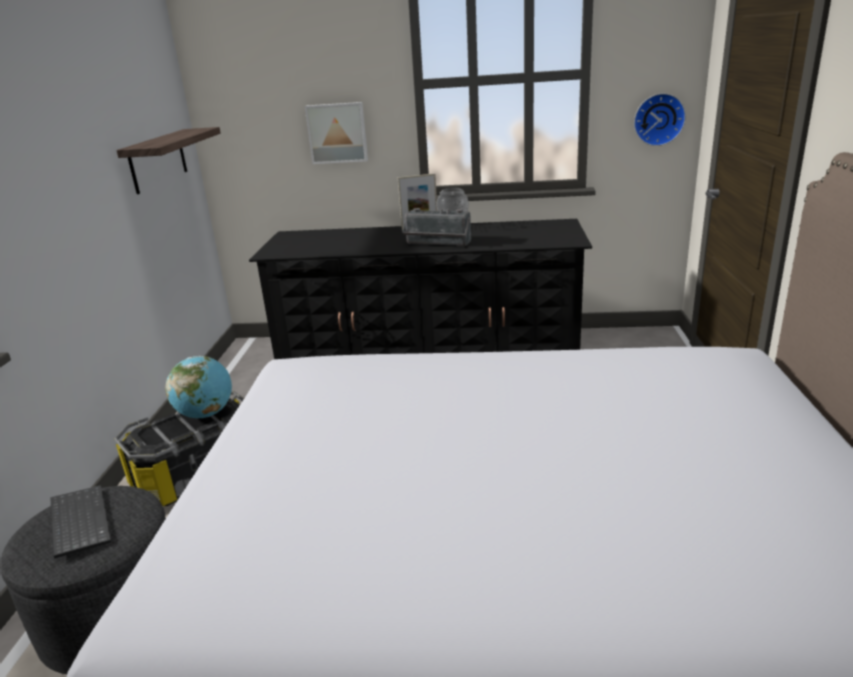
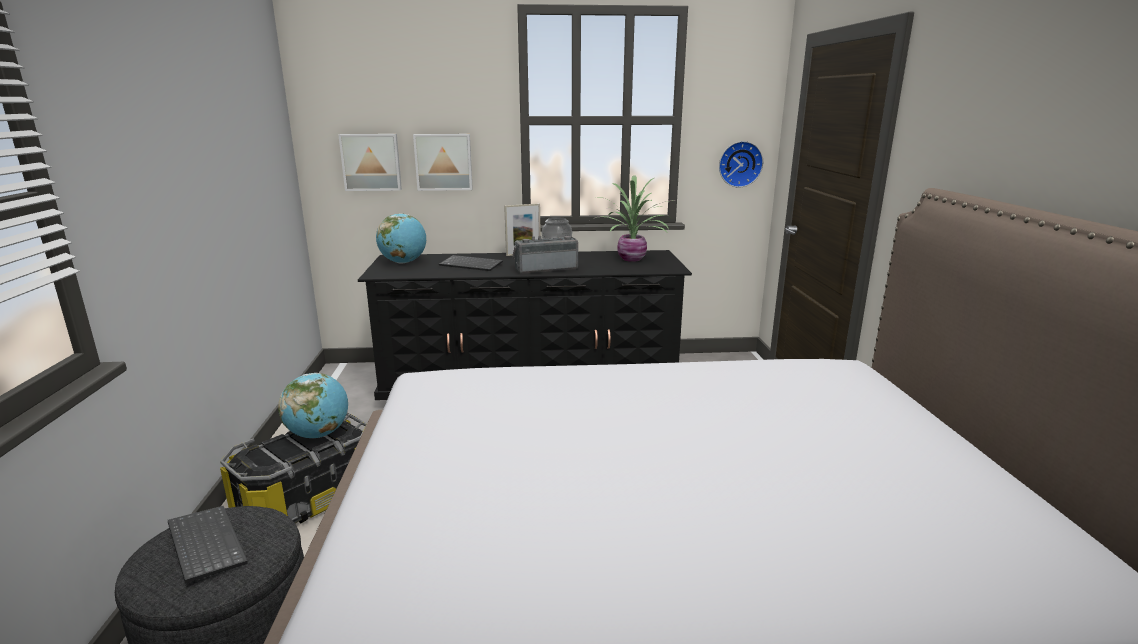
camera: 10 degrees left, 5 degrees down
shelf [116,127,221,194] -> none
radio [402,208,471,246] -> radio turned 150 degrees clockwise [512,236,578,274]
none -> picture [338,134,402,191]
none -> globe [376,213,426,264]
none -> keyboard [439,255,503,271]
none -> potted plant [595,175,674,262]

